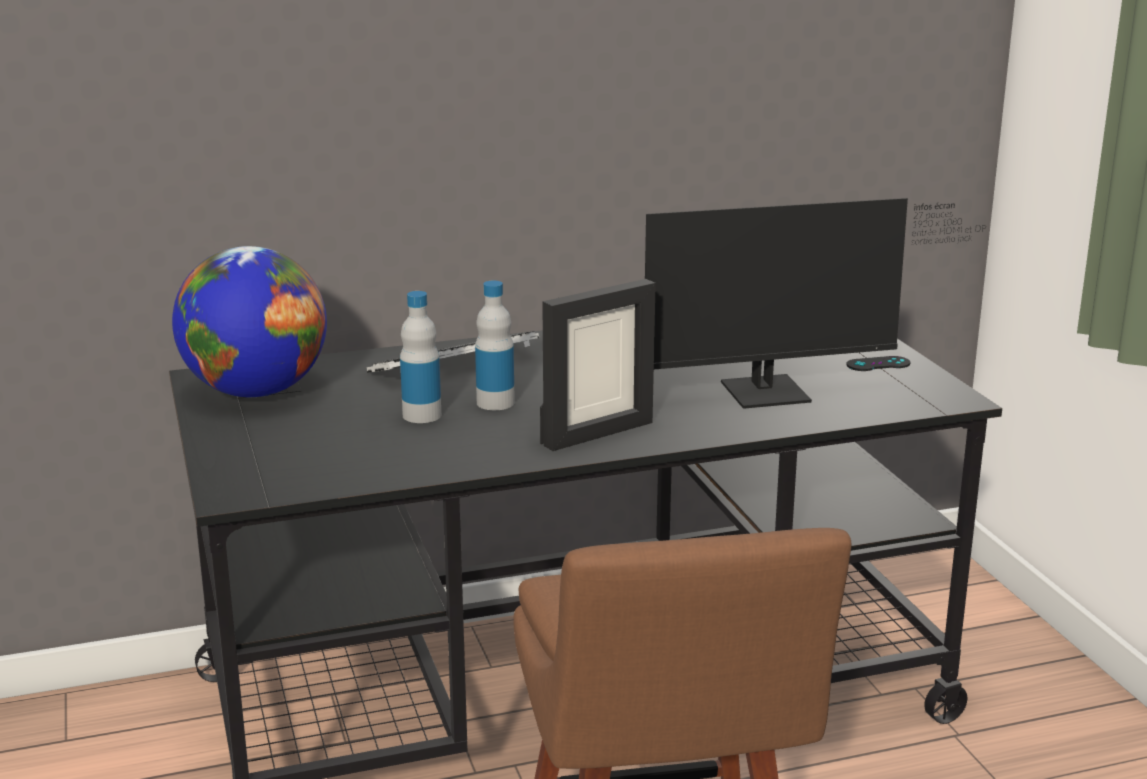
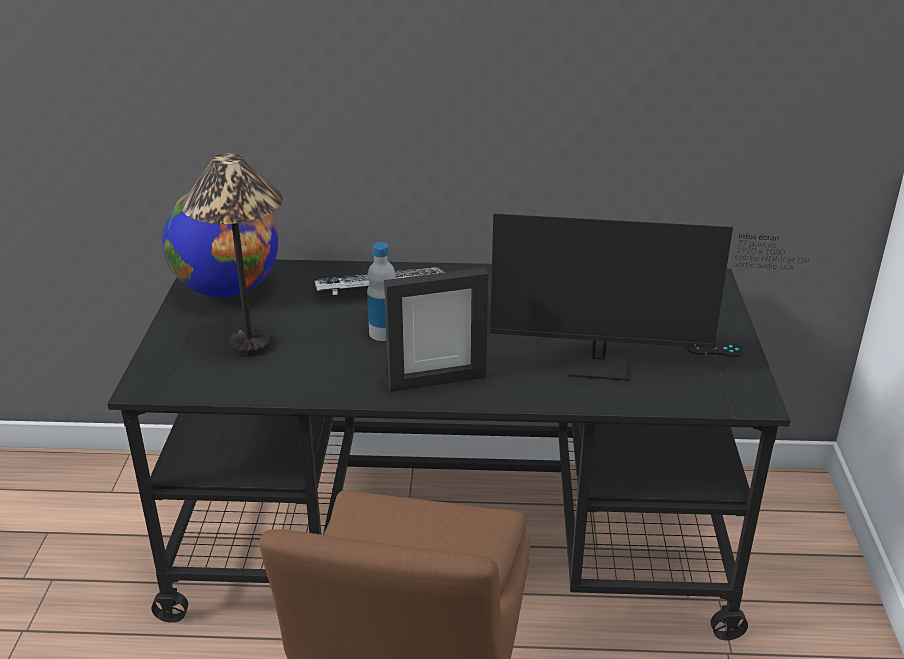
camera: 20 degrees right, 10 degrees up
bottle [400,291,441,423] -> none
none -> table lamp [181,153,283,357]

